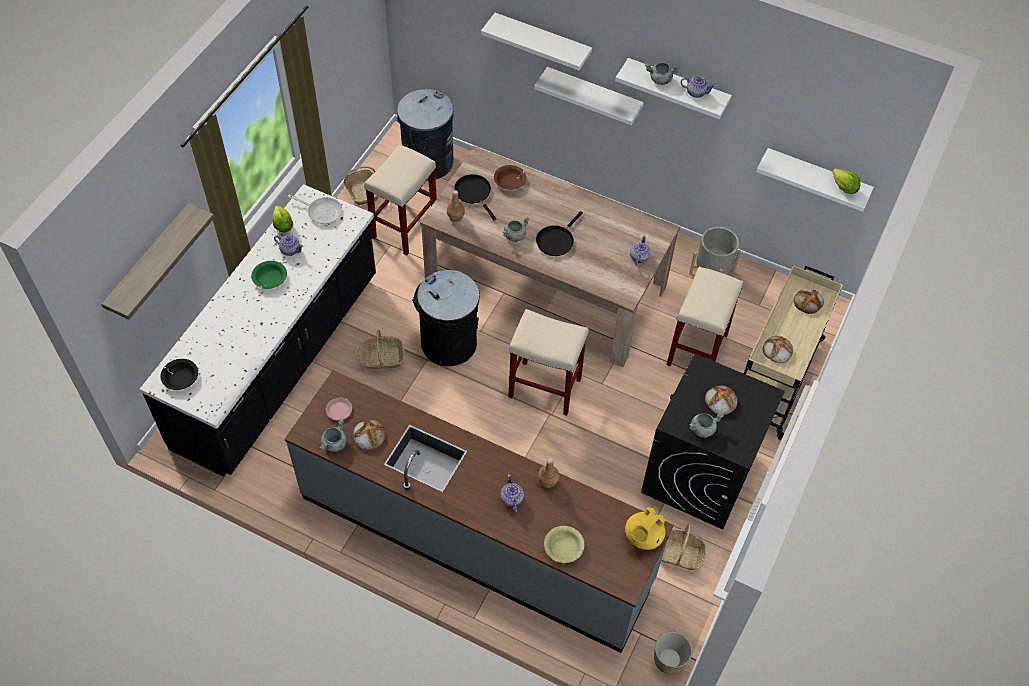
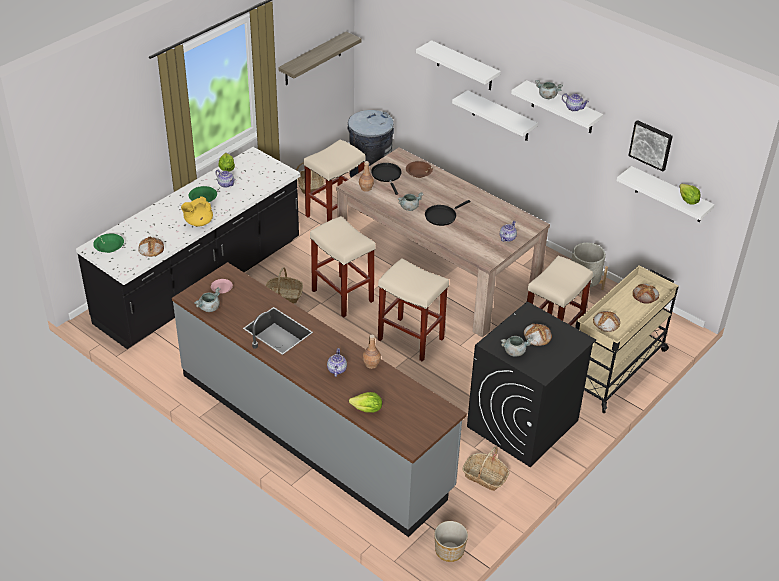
camera: 15 degrees right, 15 degrees down
shelf [101,203,215,320] -> shelf moved to [278,31,362,85]
black bowl [160,359,198,390] -> green bowl [93,233,124,253]
frying pan [288,195,342,224] -> none
bread [353,420,386,450] -> bread moved to [138,236,164,257]
black trash can [412,270,480,366] -> beige stool [310,216,376,318]
yellow bowl [544,526,584,563] -> lettuce [349,392,382,413]
yellow teapot [625,507,666,550] -> yellow teapot moved to [181,196,213,226]
none -> picture [628,120,673,172]

